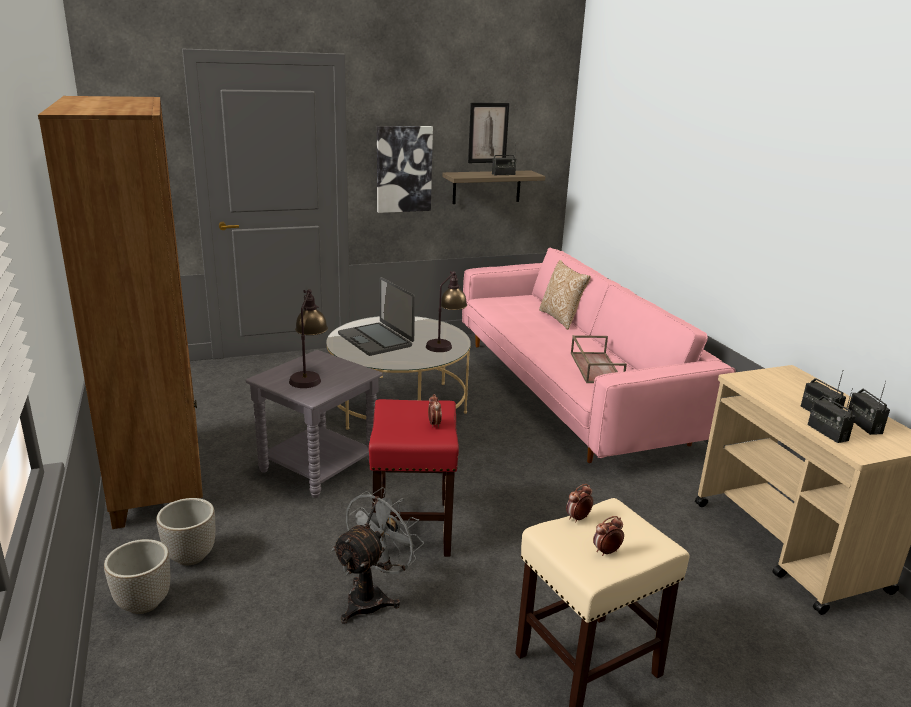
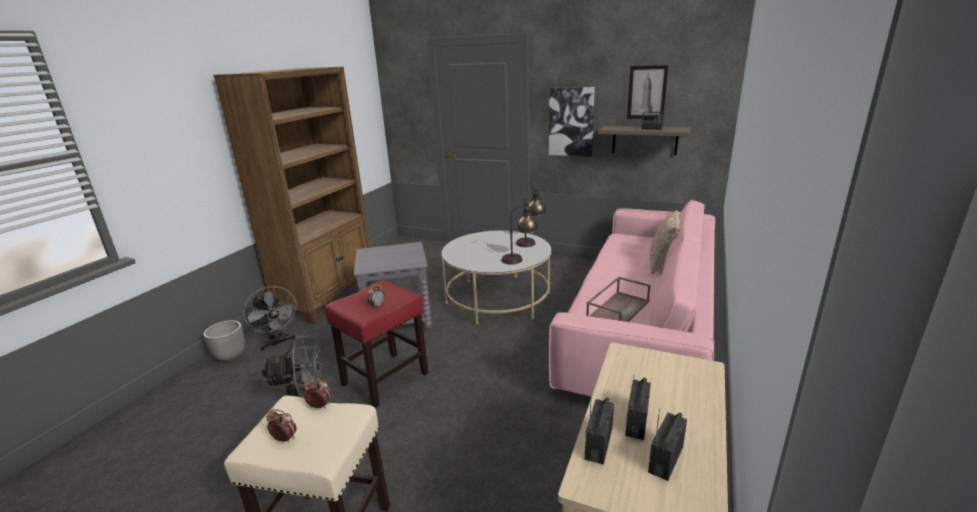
camera: 45 degrees right, 0 degrees up
planter [156,498,215,565] -> grey fan [243,286,298,351]
table lamp [289,289,328,388] -> table lamp moved to [516,187,547,247]
laptop [338,277,415,356] -> none

